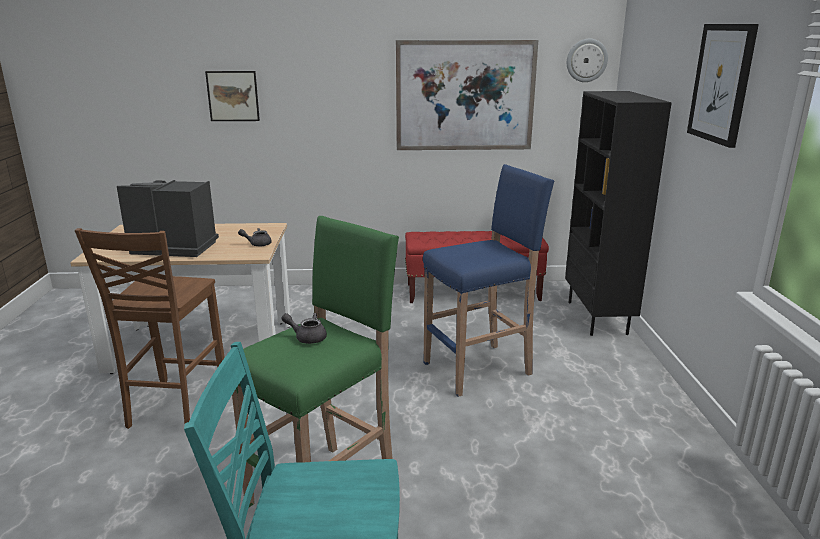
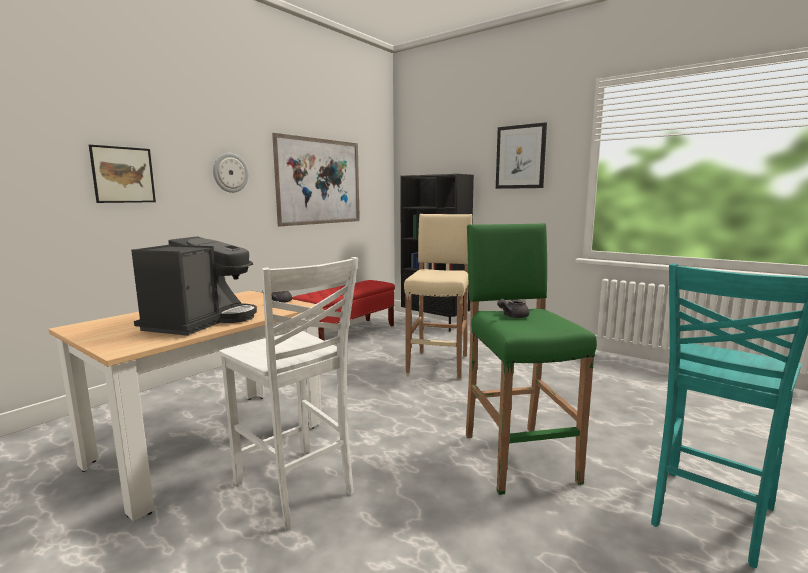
camera: 50 degrees left, 10 degrees down
brown chair [75,228,225,429] -> white chair [219,257,358,531]
coffee machine [117,180,219,257] -> coffee machine turned 150 degrees clockwise [131,236,257,336]
blue stool [423,164,554,397] -> beige stool [404,214,472,380]
wall clock [567,39,608,82] -> wall clock moved to [213,153,248,193]

